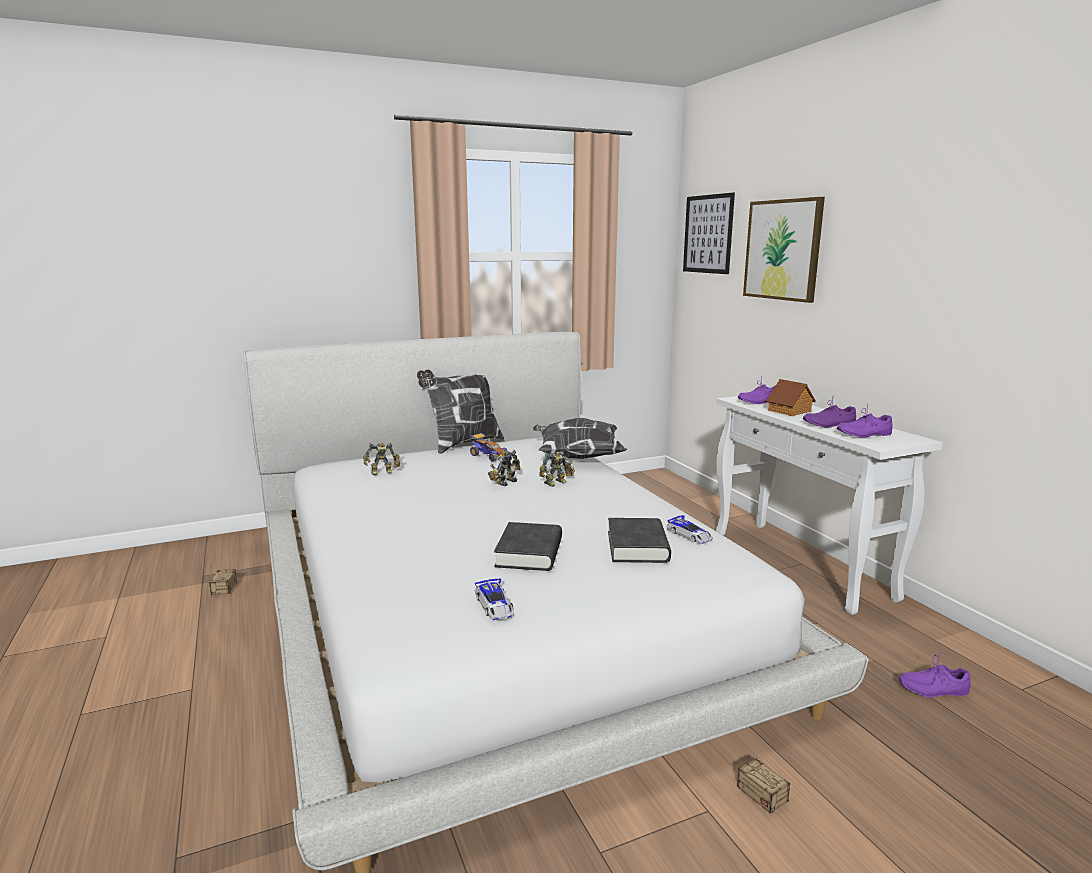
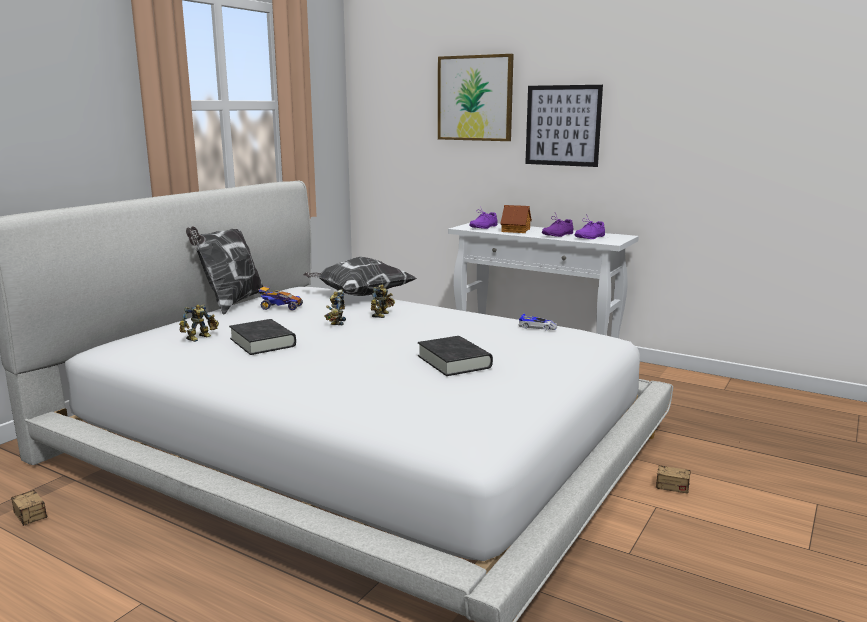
camera: 35 degrees left, 0 degrees up
toy car [474,578,514,620] -> none
black book [608,518,671,563] -> black book moved to [229,319,296,355]
picture [683,193,735,274] -> picture moved to [525,85,603,167]
purple shoe [898,651,971,697] -> none

